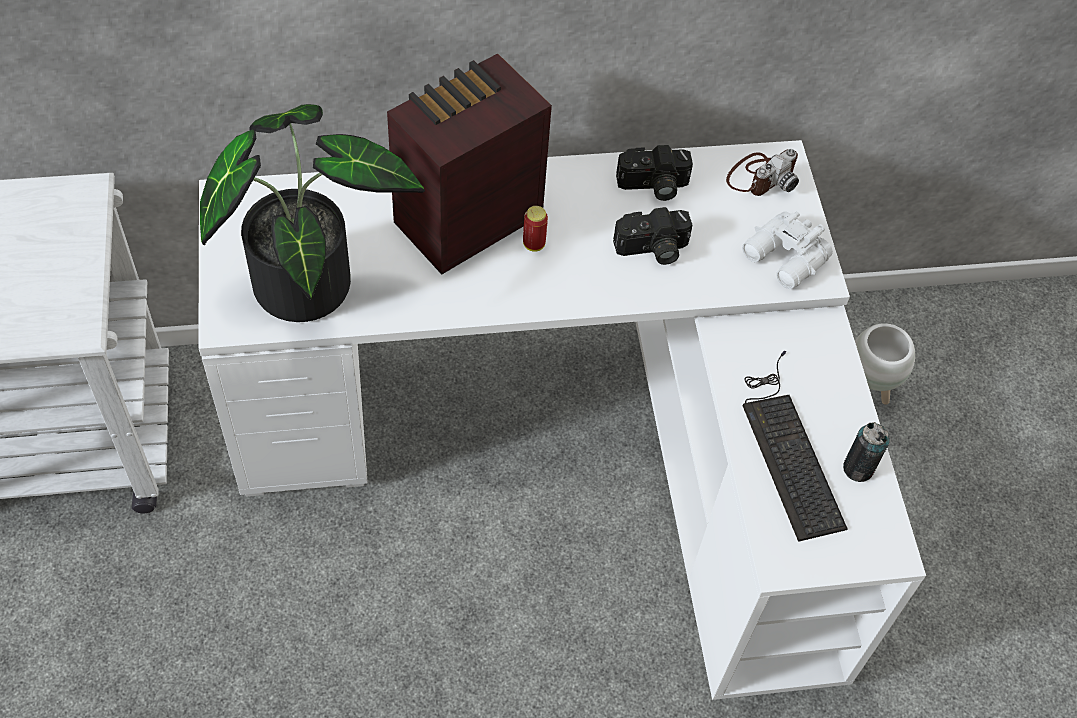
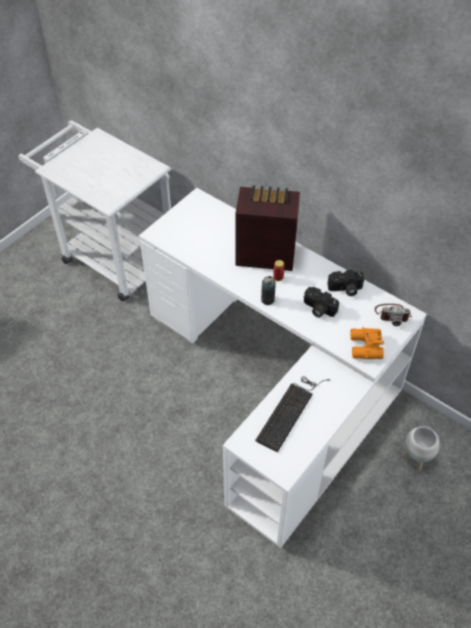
camera: 50 degrees right, 5 degrees down
potted plant [200,104,425,322] -> none
camera [616,145,693,201] -> camera turned 45 degrees counterclockwise [327,270,364,296]
white binoculars [742,211,833,289] -> orange binoculars [350,327,384,359]
can [843,422,890,482] -> can moved to [261,276,276,305]

